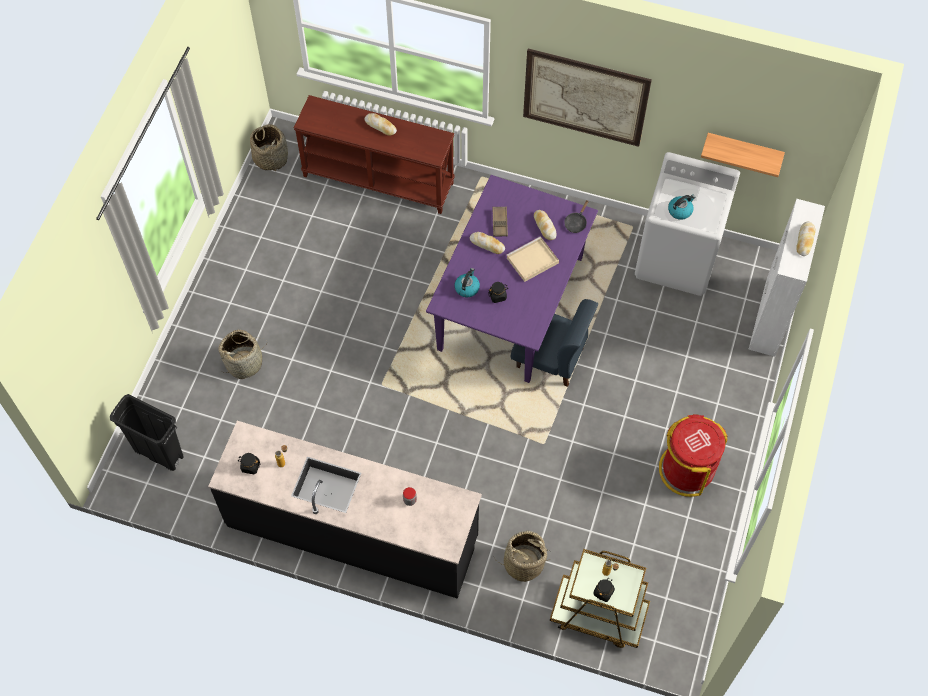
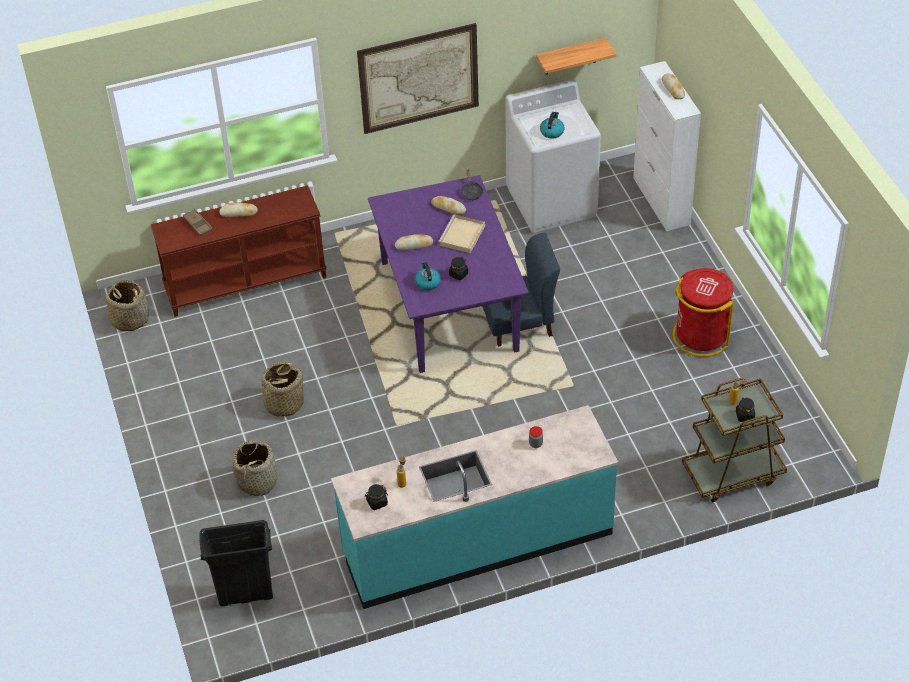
camera: 35 degrees left, 15 degrees down
black counter [208,421,482,599] -> turquoise counter [331,405,618,609]
brown tray [493,207,508,236] -> brown tray moved to [183,209,213,236]
basket [495,531,550,582] -> basket moved to [257,362,304,417]

